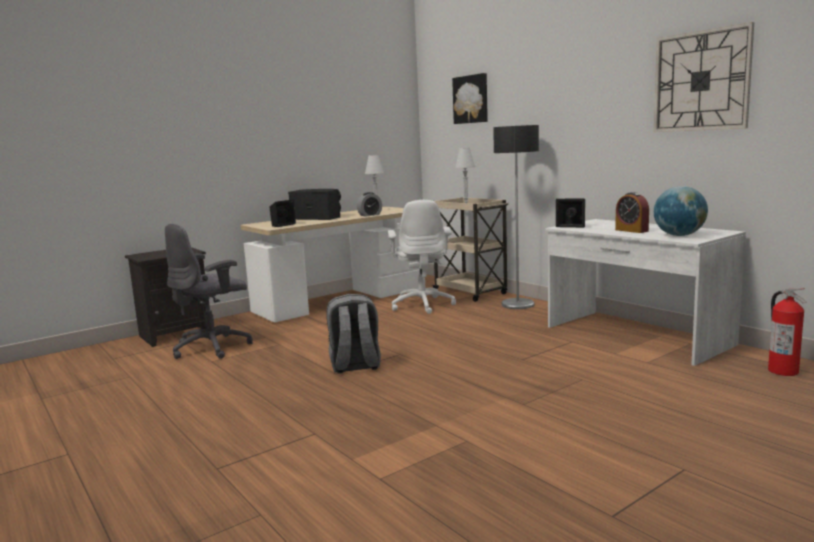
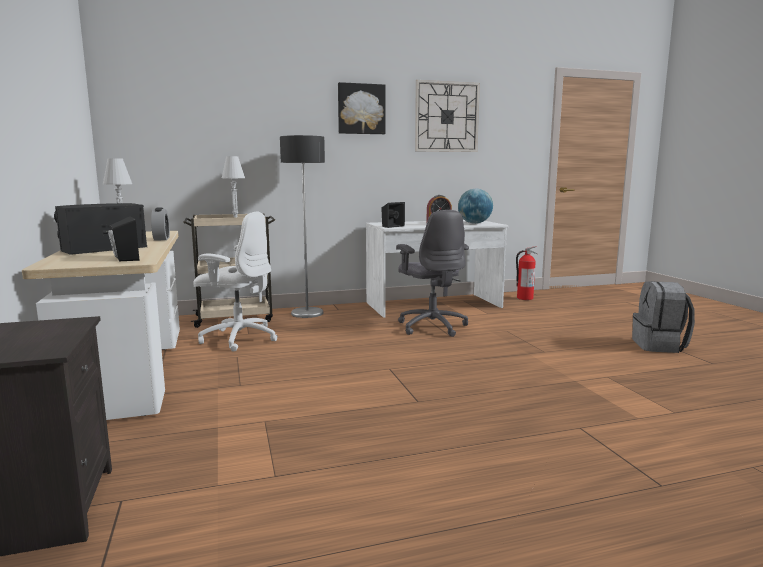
camera: 70 degrees left, 0 degrees up
grey office chair [165,224,253,359] -> grey office chair moved to [396,210,469,337]
grey backpack [326,294,381,373] -> grey backpack moved to [632,281,695,353]
picture [452,73,488,124] -> picture moved to [338,82,386,134]

